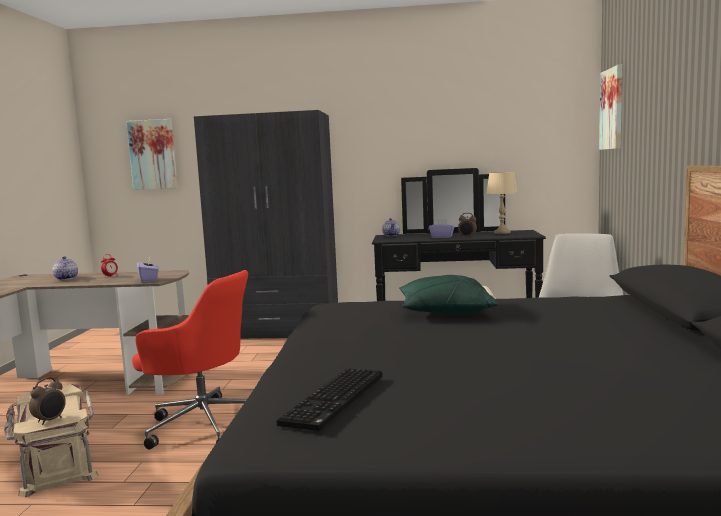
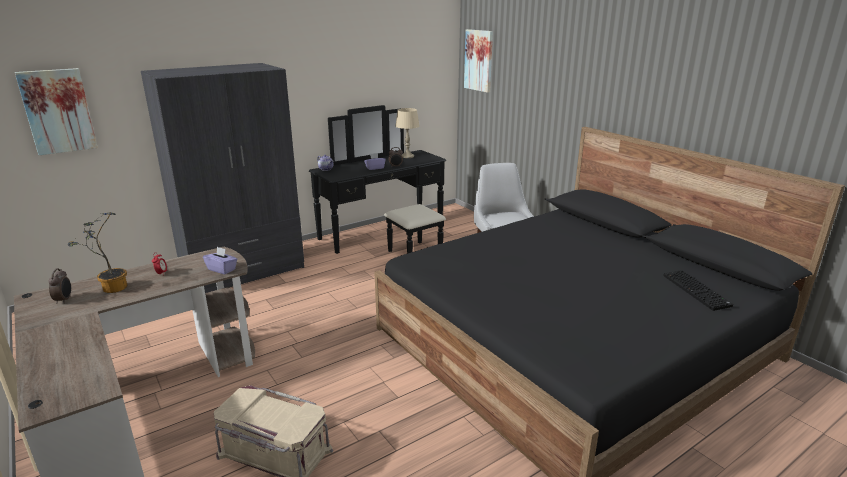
camera: 40 degrees left, 15 degrees up
alarm clock [29,377,66,425] -> alarm clock moved to [48,268,71,304]
teapot [52,256,78,280] -> potted plant [68,212,127,293]
red office chair [132,270,248,450] -> none
keyboard [276,368,383,431] -> keyboard moved to [663,270,733,311]
green pillow [399,275,498,315] -> none

